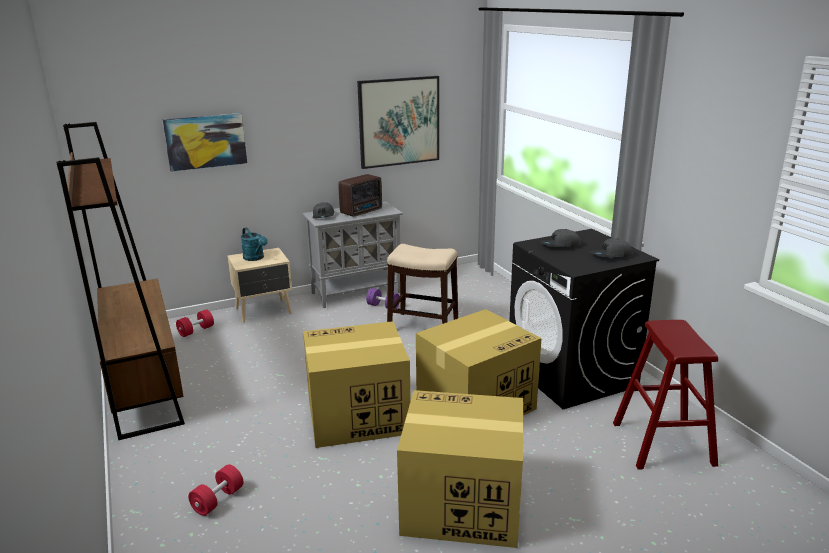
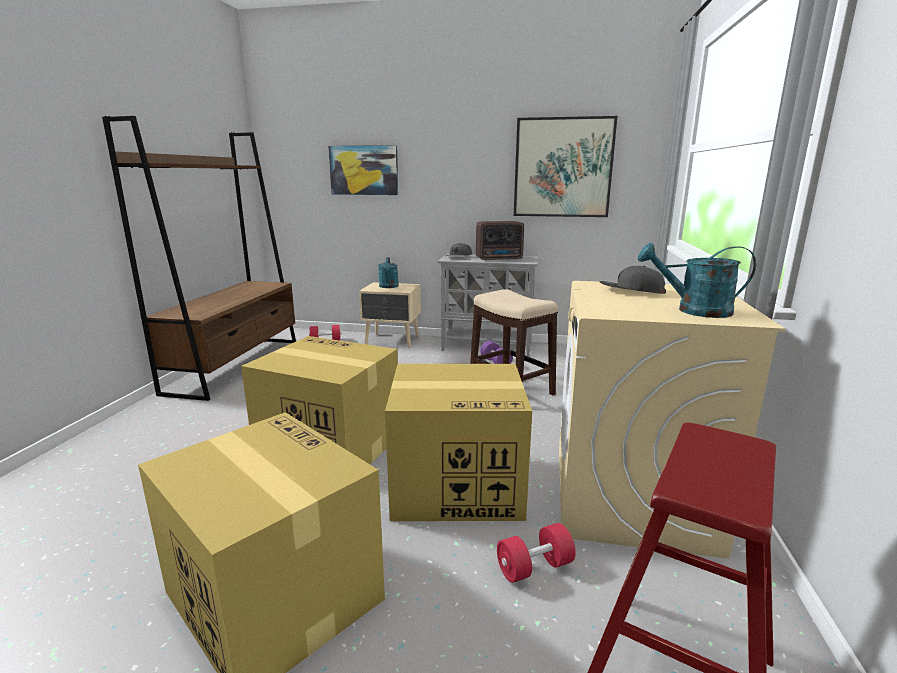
camera: 35 degrees right, 5 degrees down
red dumbbell [188,464,244,516] -> red dumbbell moved to [497,523,576,583]
black washing machine [509,229,659,409] -> beige washing machine [559,281,785,559]
grey cap [590,238,633,258] -> turquoise watering can [638,243,756,318]

